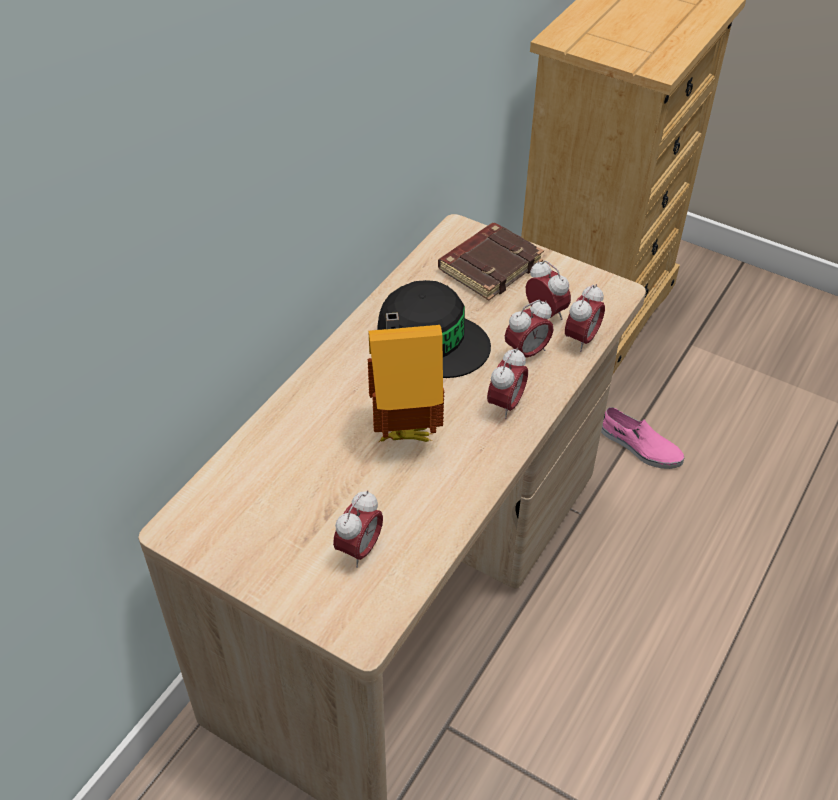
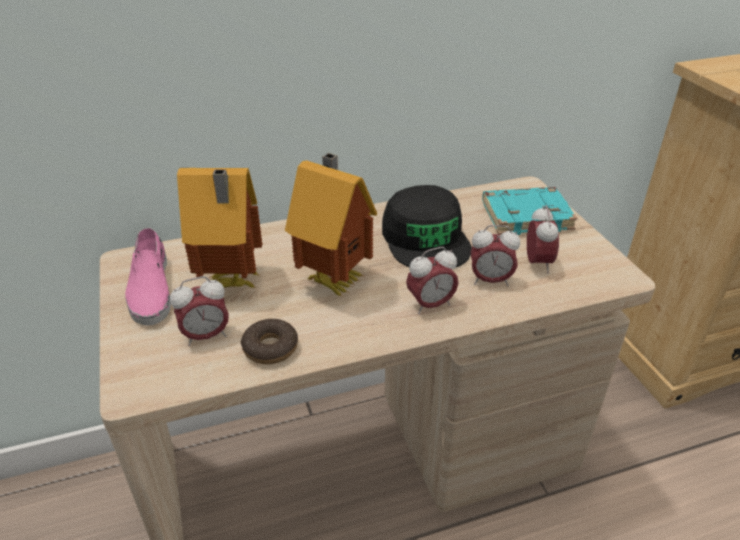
camera: 40 degrees right, 10 degrees down
brown book [438,223,544,301] -> turquoise book [482,187,578,235]
alarm clock [565,284,605,352] -> none
pink shoe [601,407,685,469] -> pink shoe moved to [125,228,171,325]
none -> toy house [177,168,263,289]
none -> donut [241,319,298,364]

